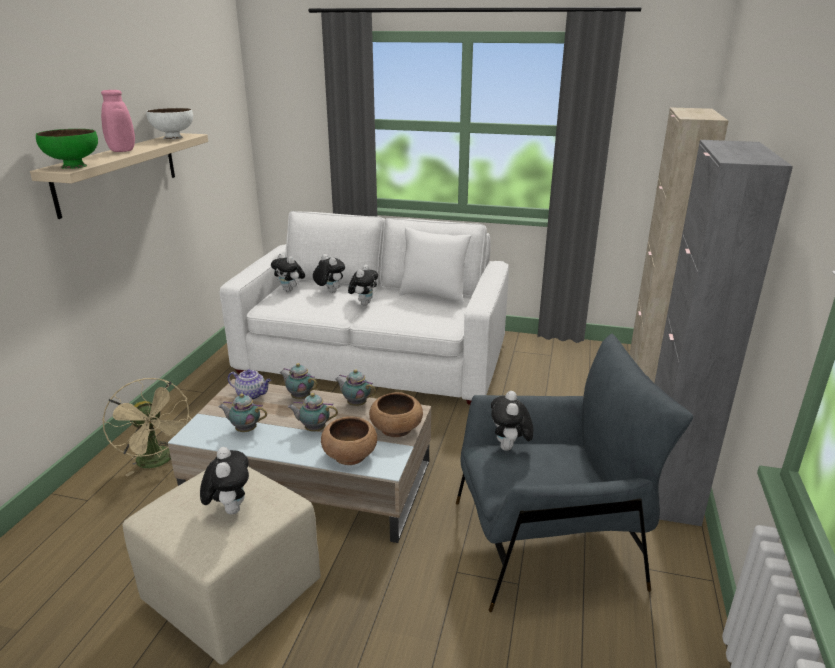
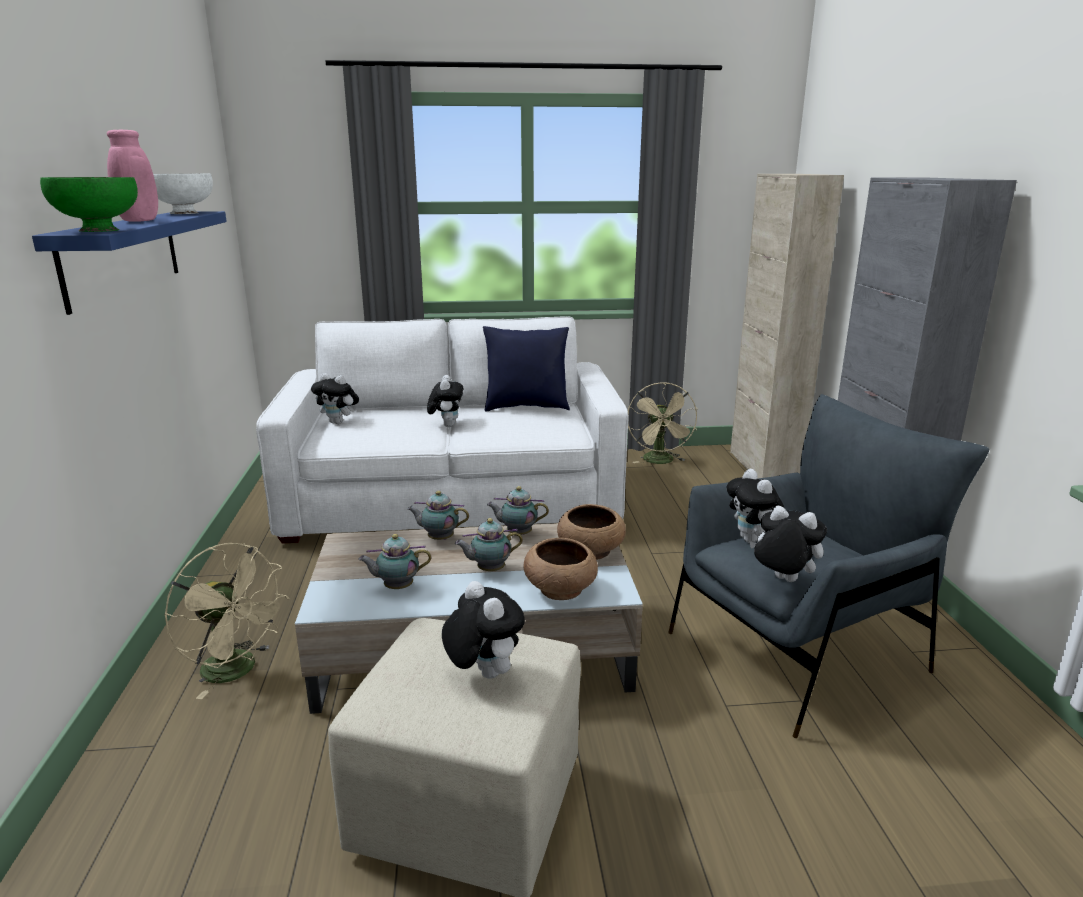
camera: 20 degrees left, 5 degrees down
beige shelf [30,133,208,219] -> blue shelf [32,211,227,315]
teapot [228,369,271,400] -> none
plush toy [313,254,345,293] -> plush toy moved to [749,505,827,582]
white pillow [399,227,472,303] -> blue pillow [483,326,570,411]
none -> beige fan [628,382,698,464]

